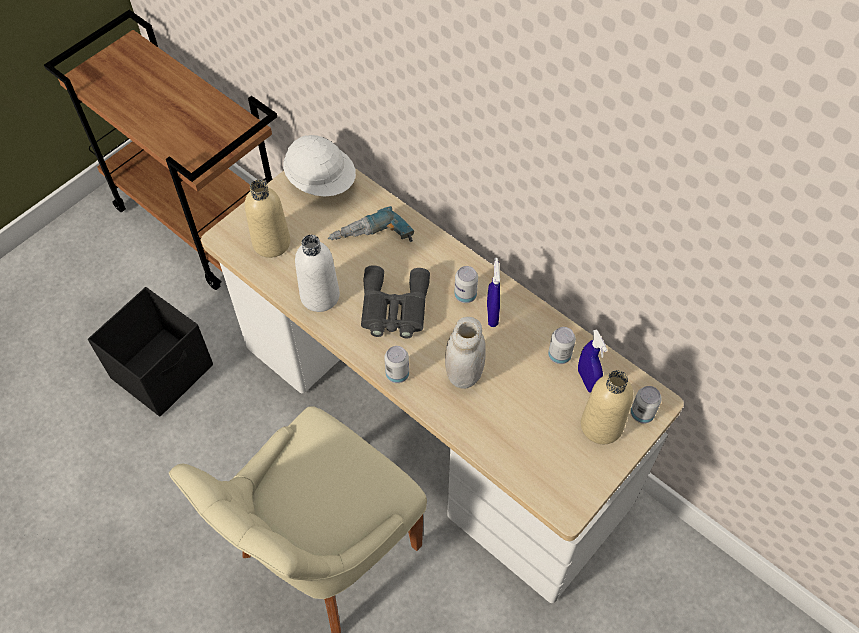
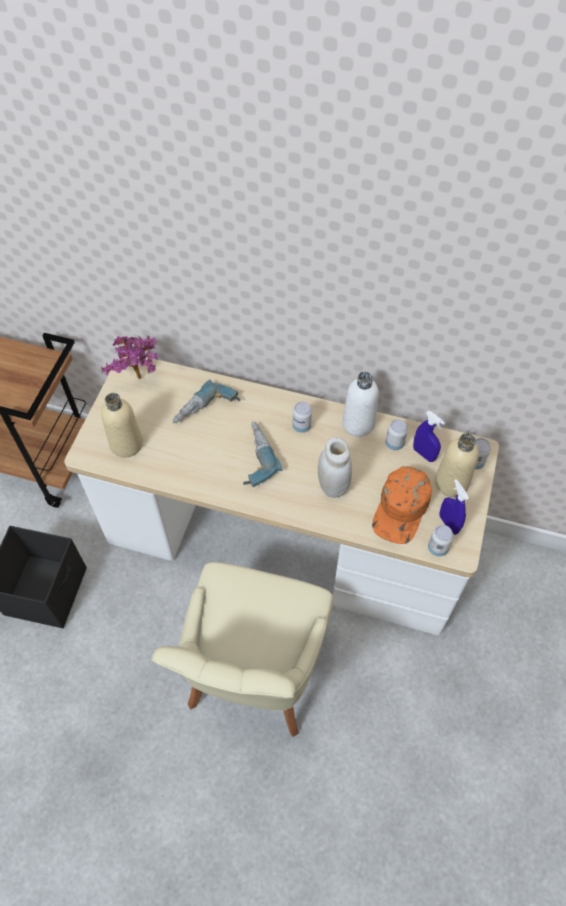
camera: 25 degrees left, 0 degrees up
white hard hat [283,135,356,196] -> potted plant [101,336,158,379]
white bottle [295,235,340,312] -> white bottle moved to [342,372,379,437]
grey binoculars [361,265,430,338] -> power drill [243,421,282,487]
can [384,346,409,383] -> can moved to [428,525,454,557]
blue spray bottle [487,258,500,327] -> blue spray bottle moved to [439,479,469,535]
none -> orange cap [372,466,432,544]

